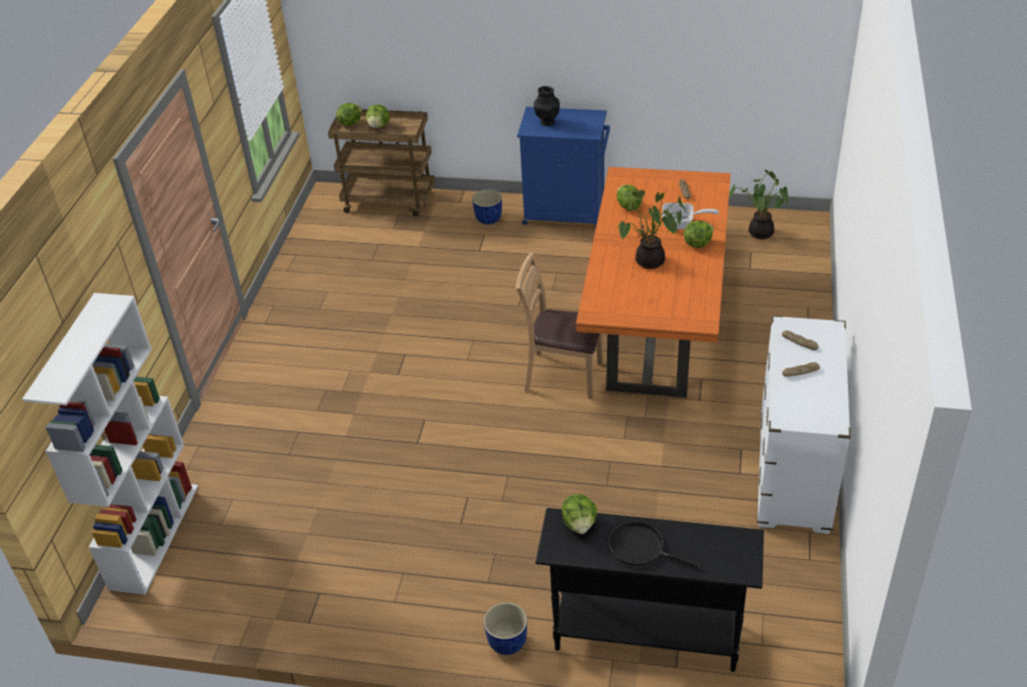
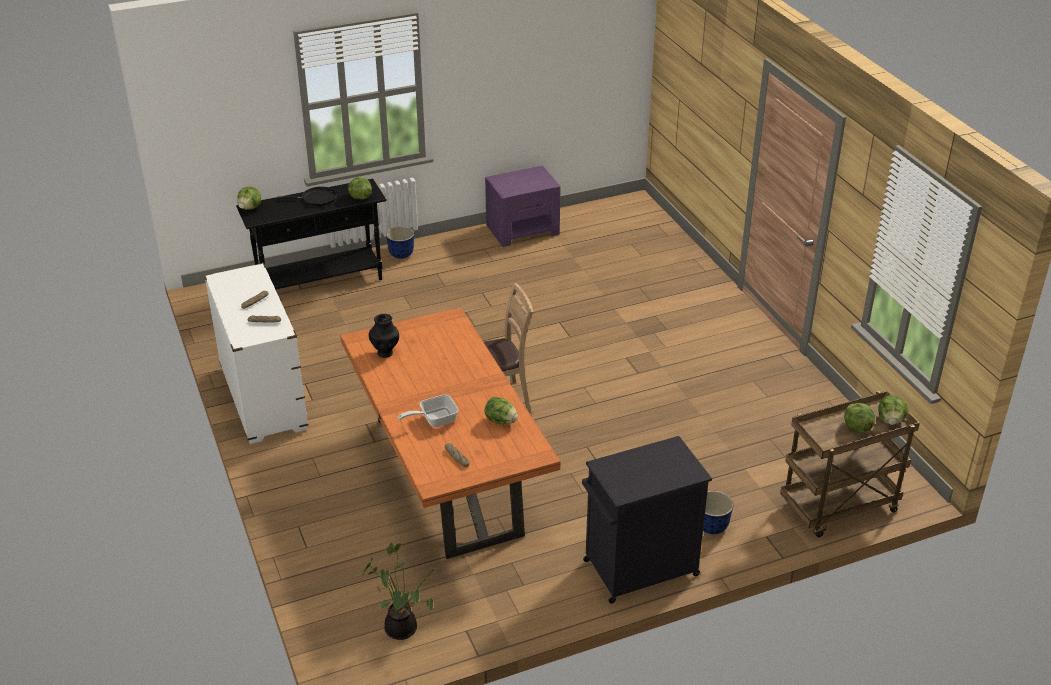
camera: 145 degrees right, 5 degrees down
white bookcase [22,293,198,595] -> none
blue cabinet [517,107,610,228] -> black cabinet [582,436,712,604]
black vase [534,86,560,126] -> black vase moved to [369,314,399,358]
potted plant [618,190,686,269] -> none
lettuce [683,221,714,248] -> lettuce moved to [237,187,261,210]
none -> purple nightstand [485,166,561,247]

